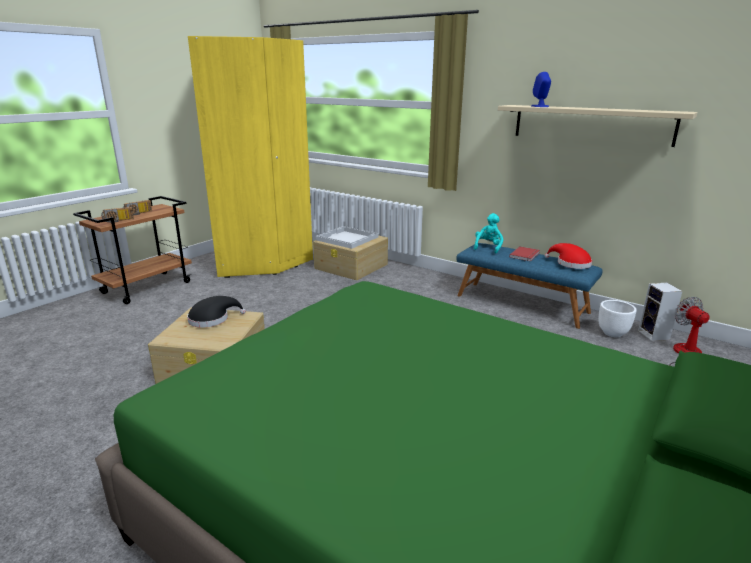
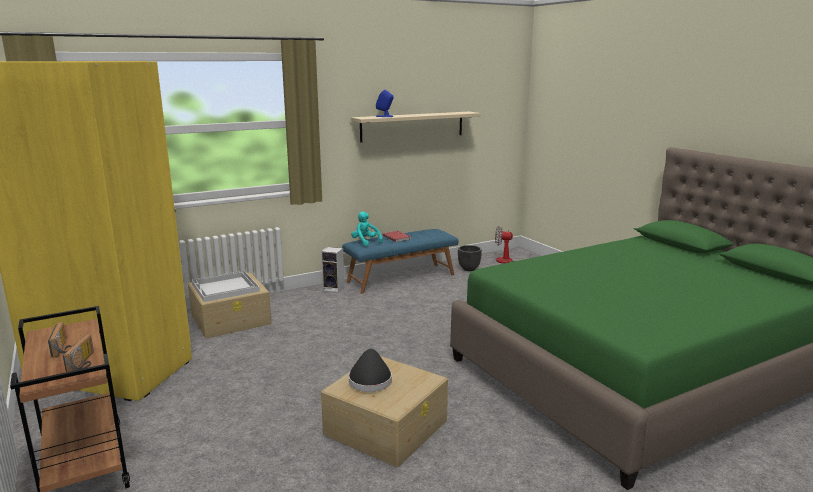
camera: 65 degrees left, 5 degrees down
red hat [545,243,592,269] -> none
white planter [599,300,637,338] -> black planter [458,245,482,271]
speaker [638,283,682,341] -> speaker moved to [321,247,344,293]

